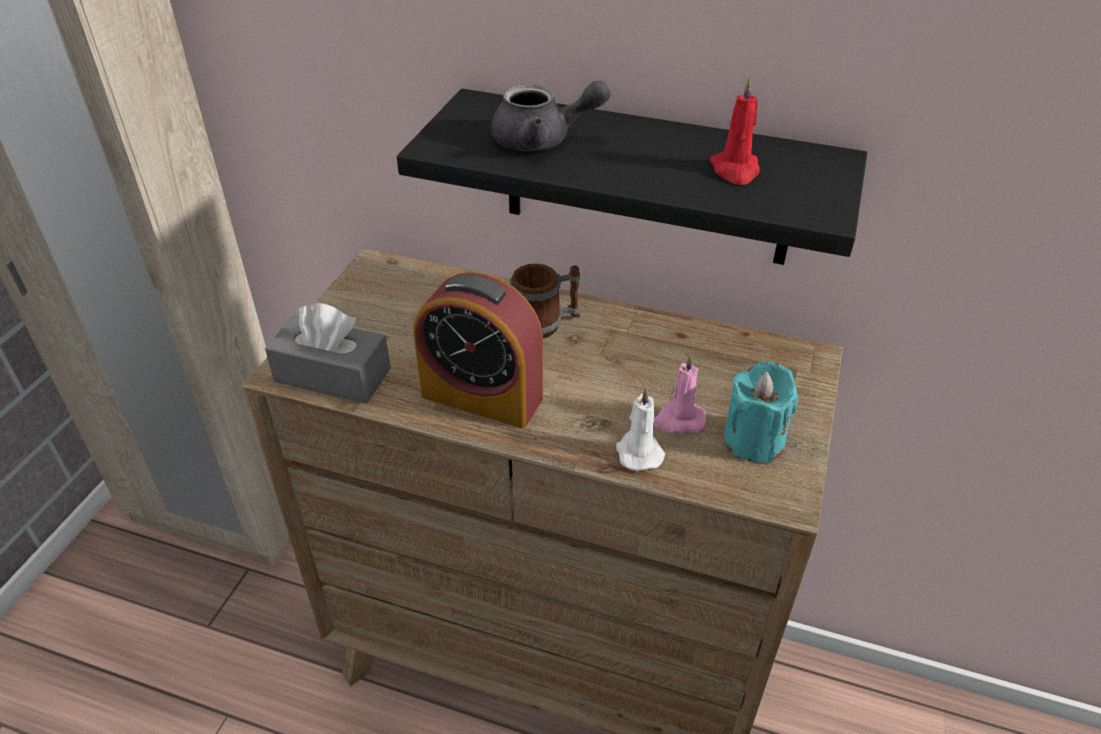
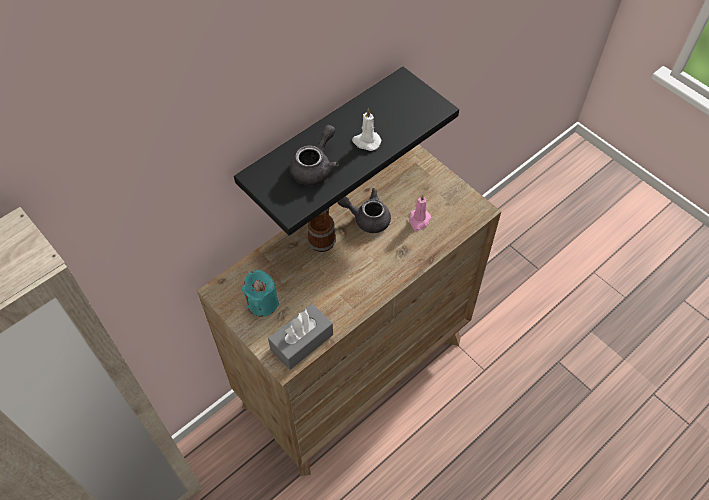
camera: 60 degrees left, 15 degrees up
alarm clock [414,272,543,428] -> none
white candle [616,387,665,471] -> white candle moved to [352,109,381,151]
red candle [710,77,760,185] -> none
turquoise candle [724,361,798,463] -> turquoise candle moved to [241,270,279,317]
none -> grey teapot [337,188,391,233]

